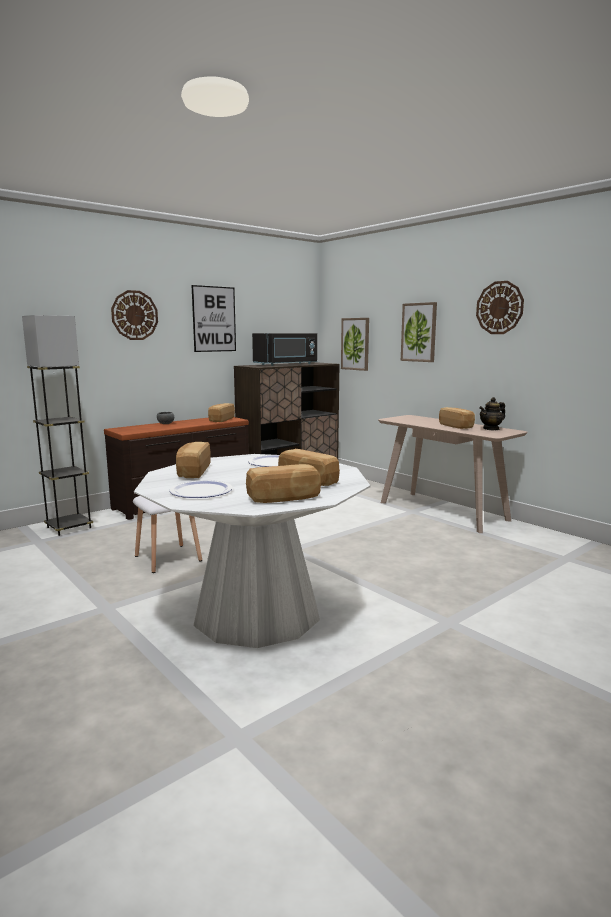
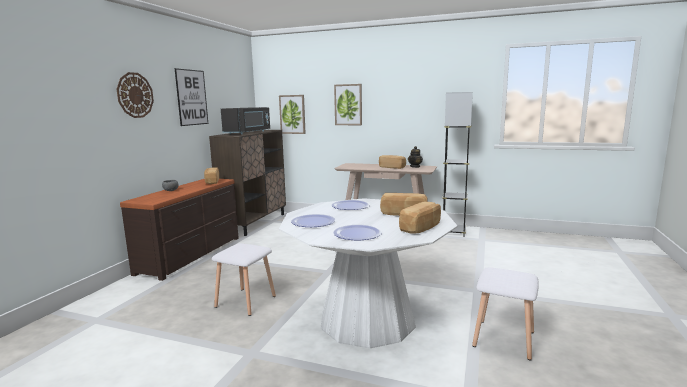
camera: 30 degrees left, 0 degrees up
grey floor lamp [22,315,93,536] -> grey floor lamp moved to [442,92,473,237]
bread [176,442,211,478] -> plate [291,214,335,227]
wall clock [476,281,524,334] -> none
none -> white stool [472,267,539,360]

